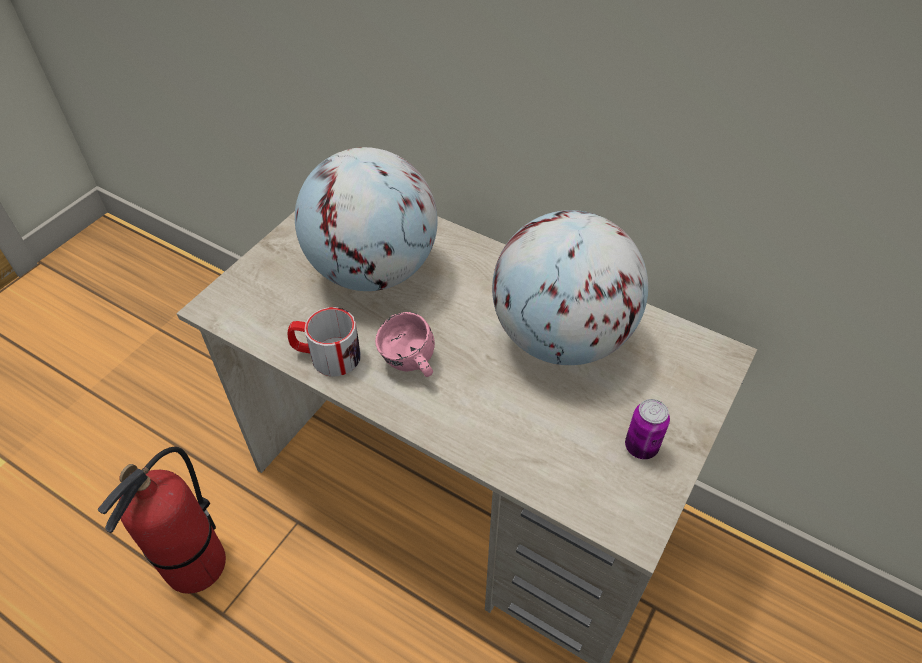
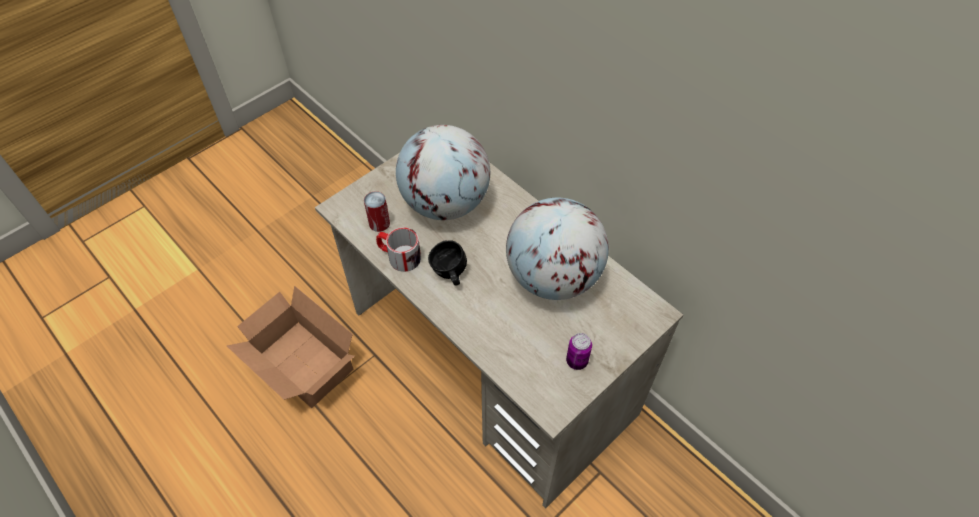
camera: 15 degrees right, 5 degrees up
fire extinguisher [98,447,226,594] -> cardboard box [227,286,354,408]
pink mug [375,312,435,377] -> black mug [428,240,467,286]
none -> can [364,191,390,232]

